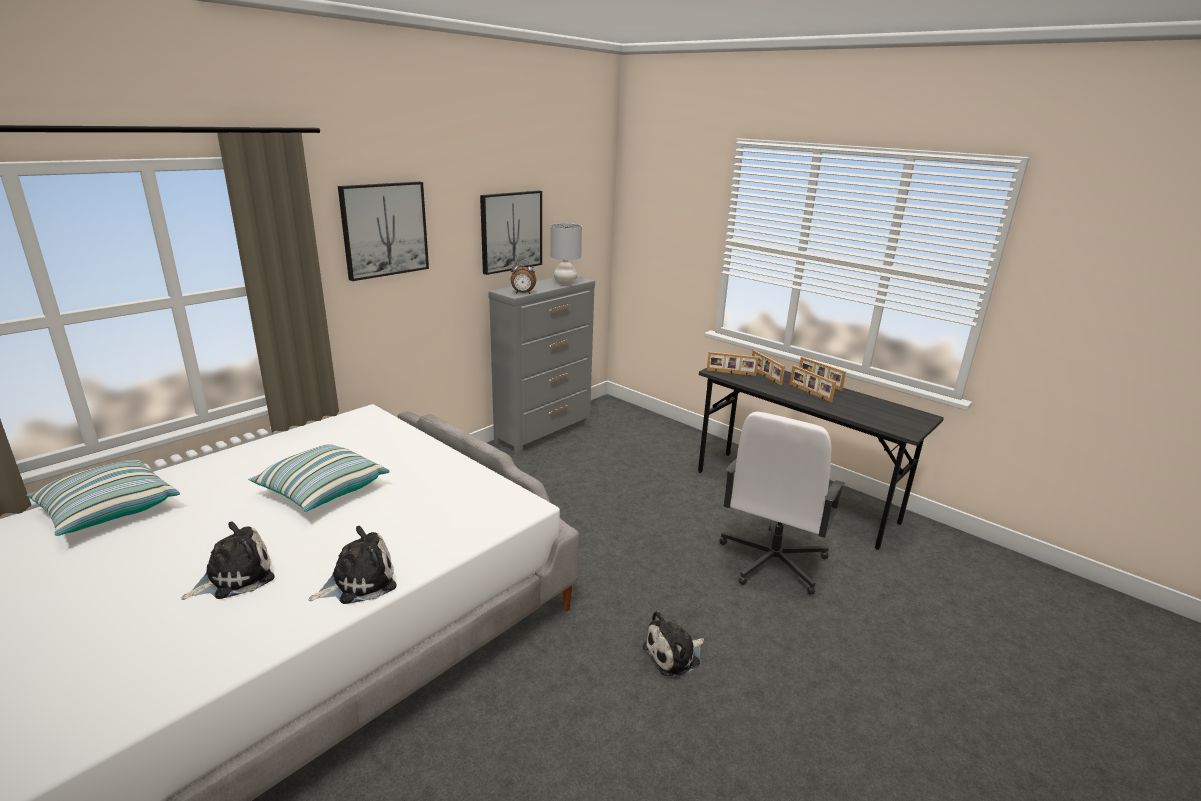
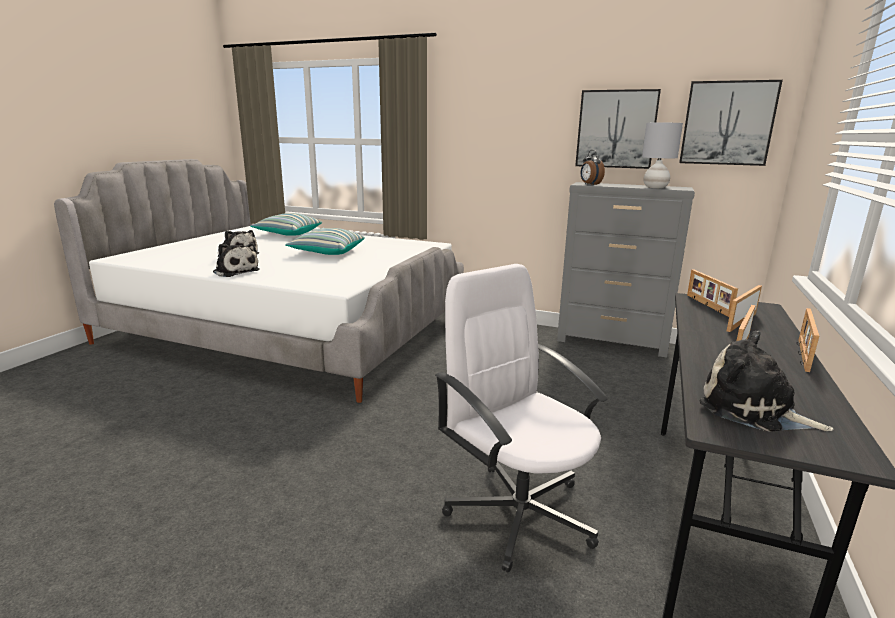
camera: 70 degrees right, 5 degrees down
picture [338,182,429,281] -> picture moved to [679,80,783,166]
plush toy [642,611,705,678] -> plush toy moved to [699,331,834,432]
white office chair [719,412,846,595] -> white office chair turned 45 degrees clockwise [435,264,608,573]

